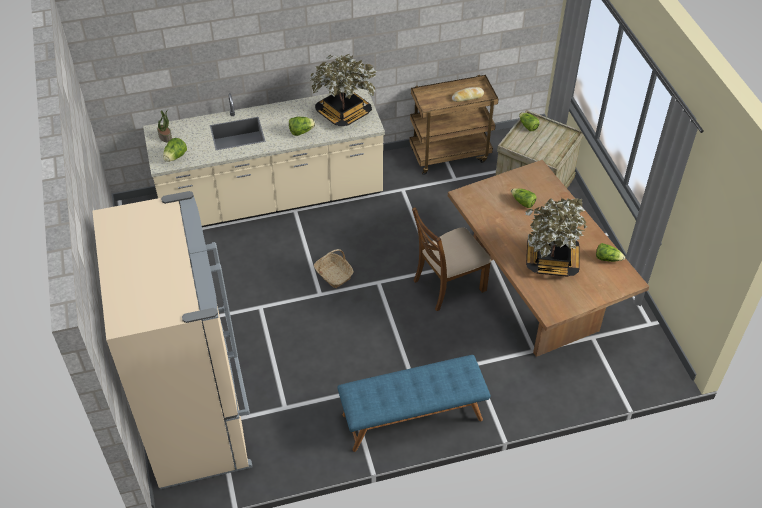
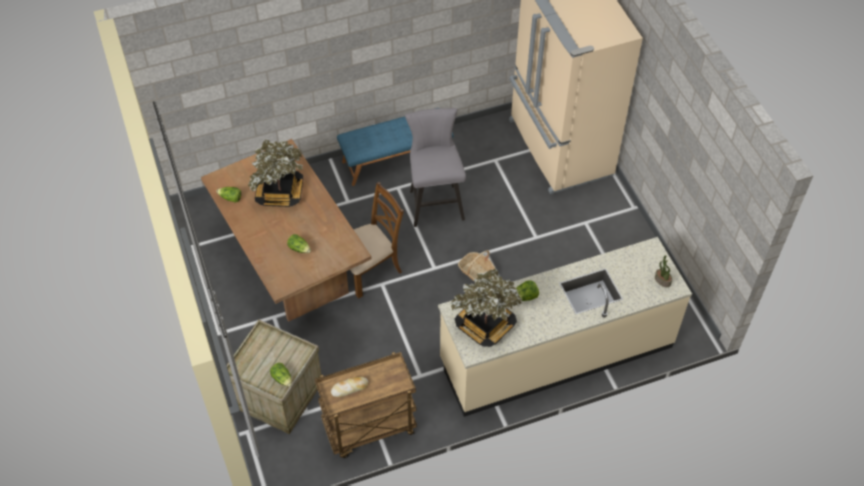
camera: 175 degrees right, 5 degrees up
lettuce [163,138,187,162] -> none
none -> grey stool [405,108,466,227]

